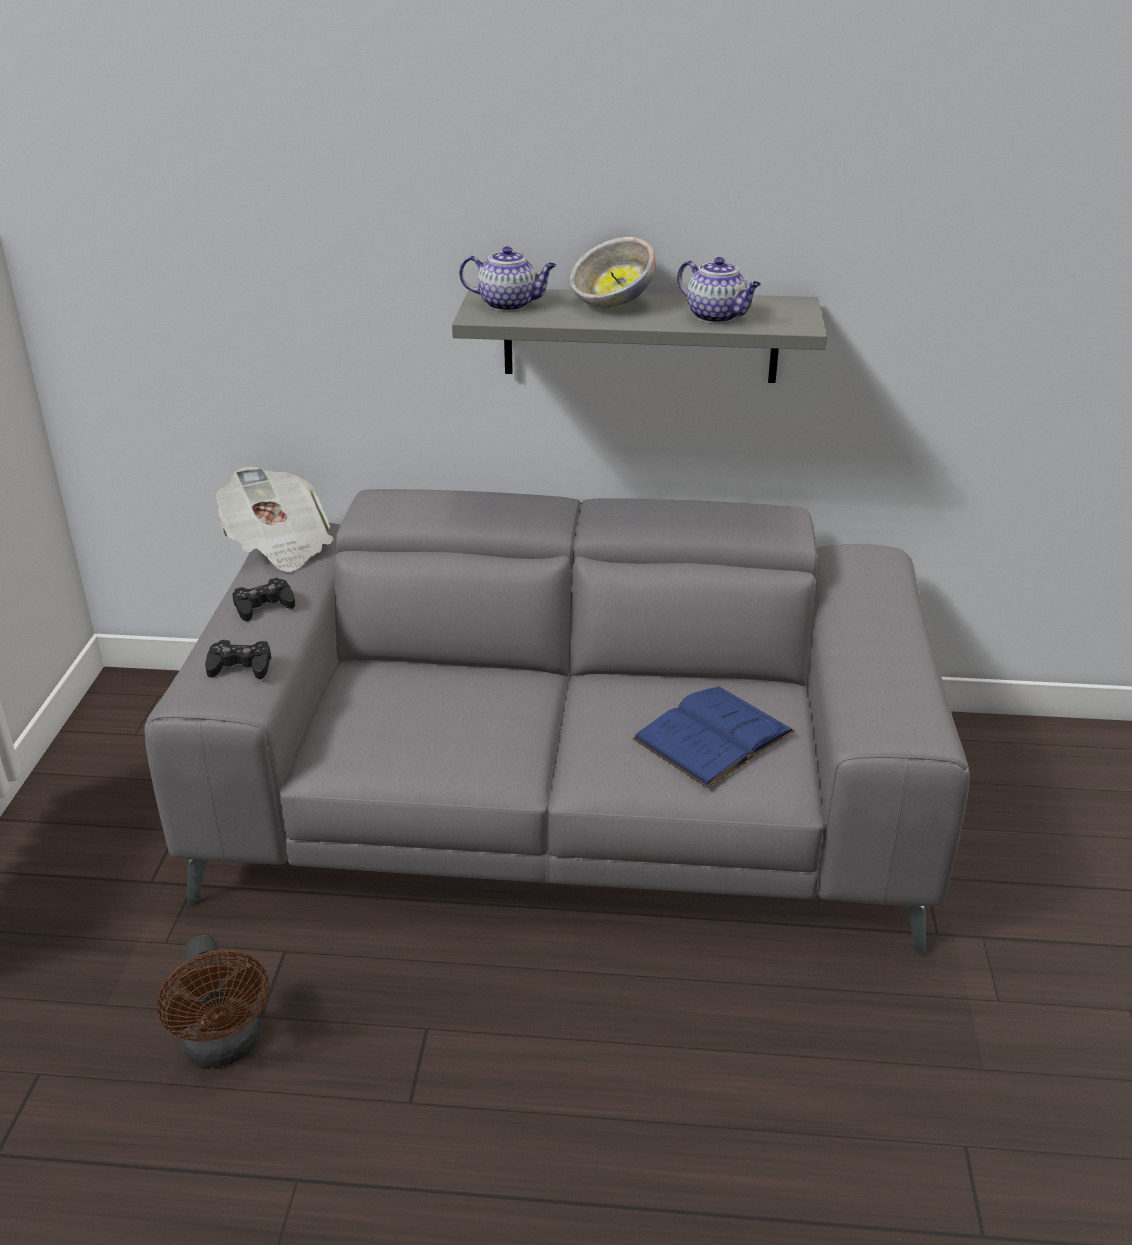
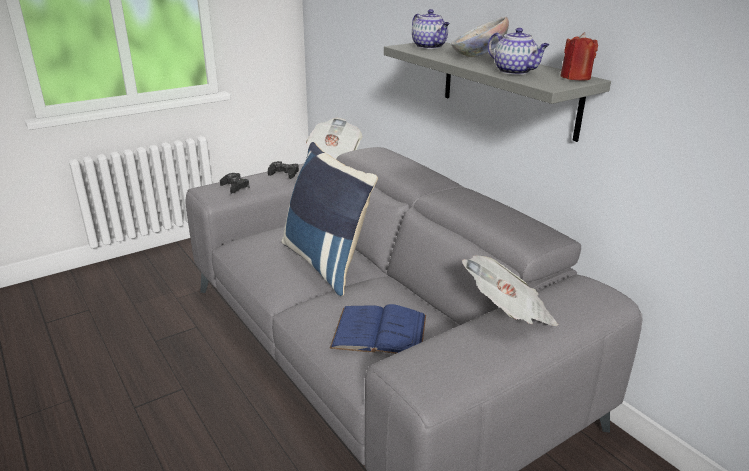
camera: 50 degrees right, 5 degrees down
brown fan [157,935,269,1068] -> none
teapot [677,257,761,323] -> teapot turned 45 degrees counterclockwise [488,28,549,75]
none -> blue pillow [281,142,378,296]
none -> newspaper [462,255,558,326]
none -> red candle [560,32,598,81]

